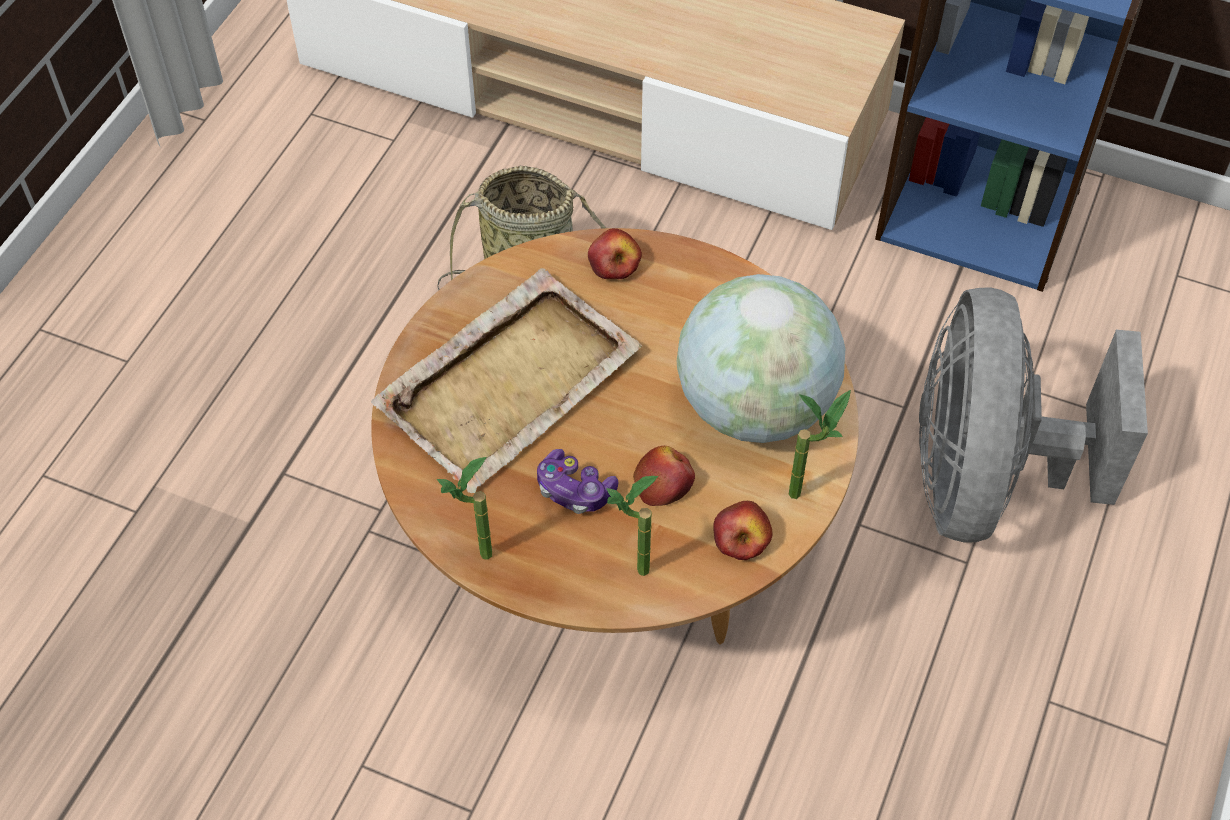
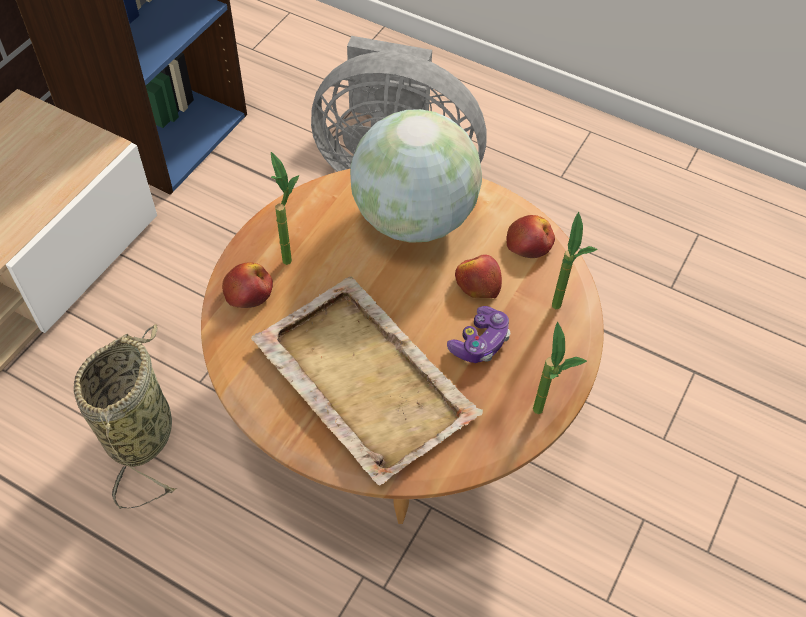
camera: 85 degrees left, 0 degrees up
potted plant [789,390,851,499] -> potted plant moved to [271,152,299,265]

